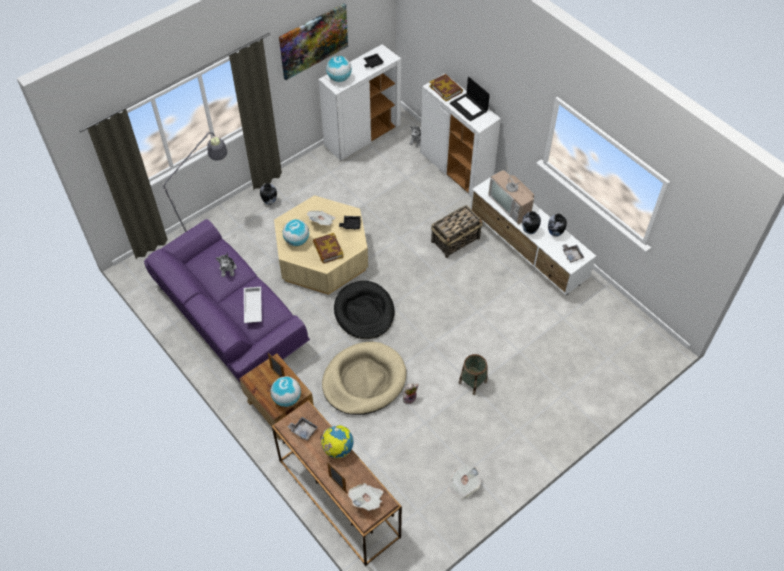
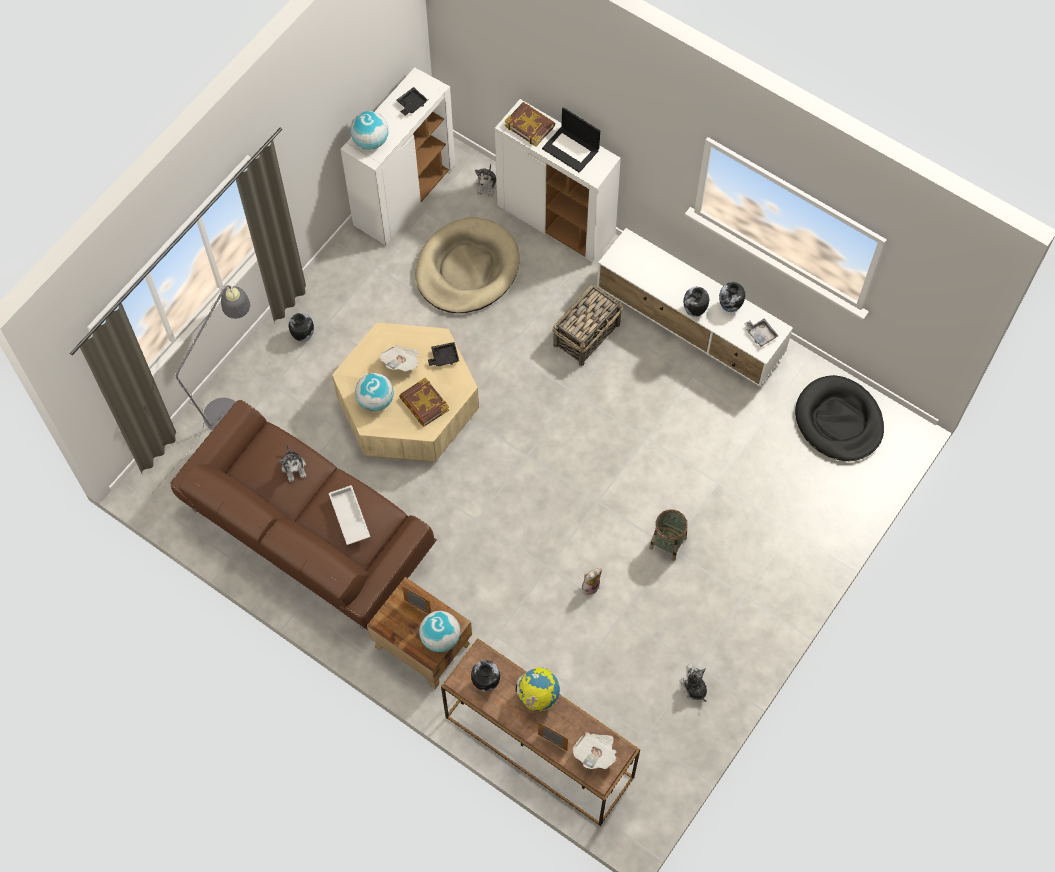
camera: 15 degrees left, 10 degrees up
purple sofa [144,219,310,382] -> brown sofa [170,400,437,630]
picture [279,3,348,80] -> none
grey tray [288,417,318,441] -> vase [471,660,500,692]
beige dog bed [322,342,407,415] -> beige dog bed moved to [415,217,519,313]
black dog bed [334,281,395,339] -> black dog bed moved to [795,375,884,461]
newspaper [448,464,481,499] -> plush toy [680,663,707,702]
television [488,162,534,225] -> none

